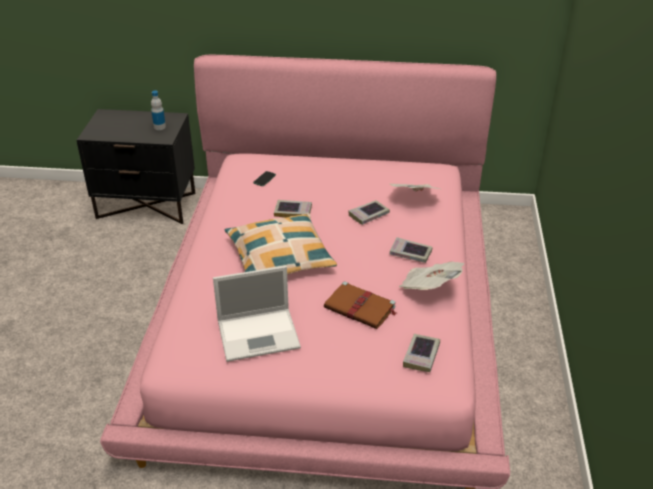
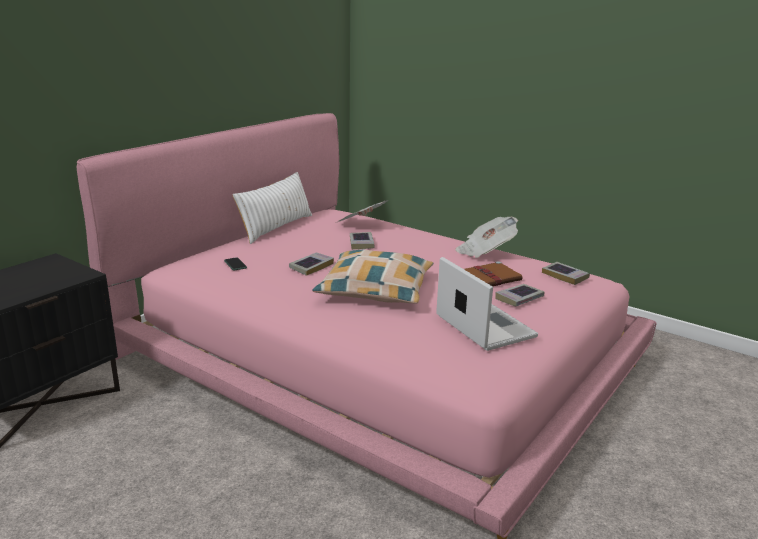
camera: 60 degrees left, 15 degrees down
bottle [151,90,166,130] -> none
laptop [213,266,301,362] -> laptop turned 45 degrees counterclockwise [436,257,538,351]
book [390,237,432,263] -> book moved to [495,284,544,306]
none -> white pillow [232,172,312,244]

